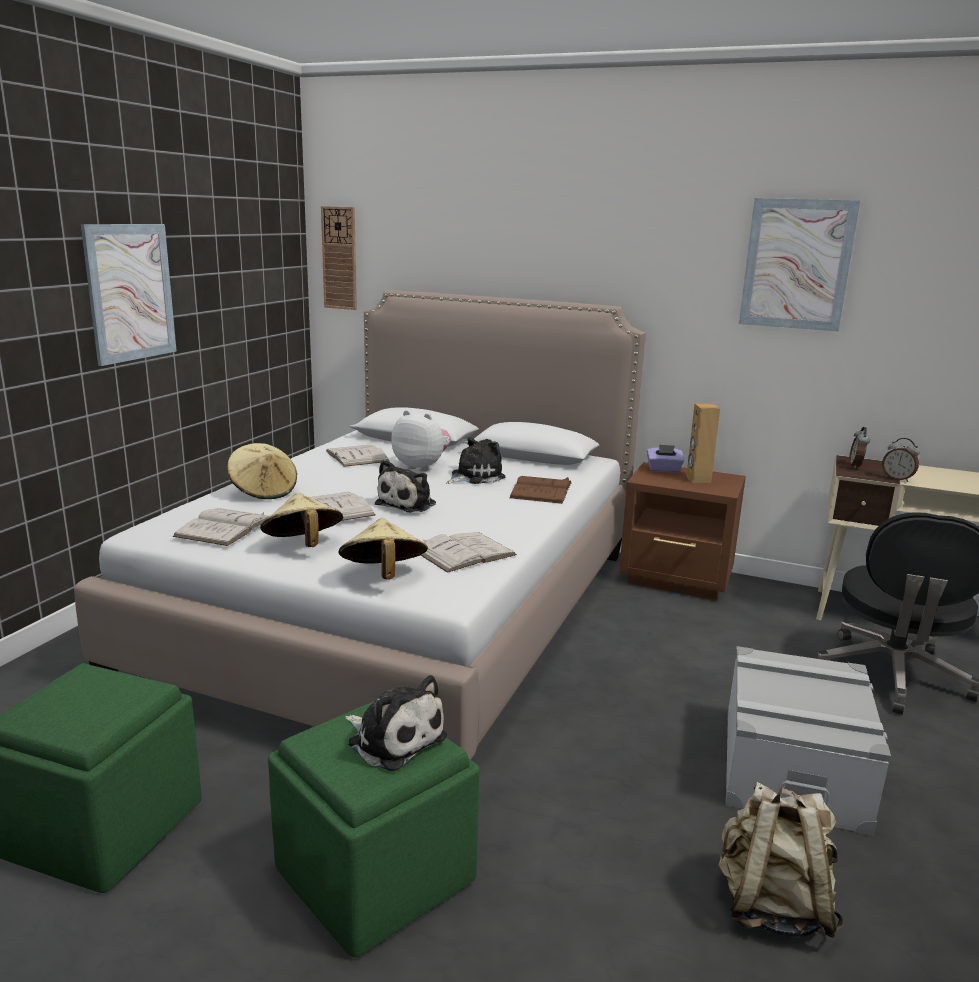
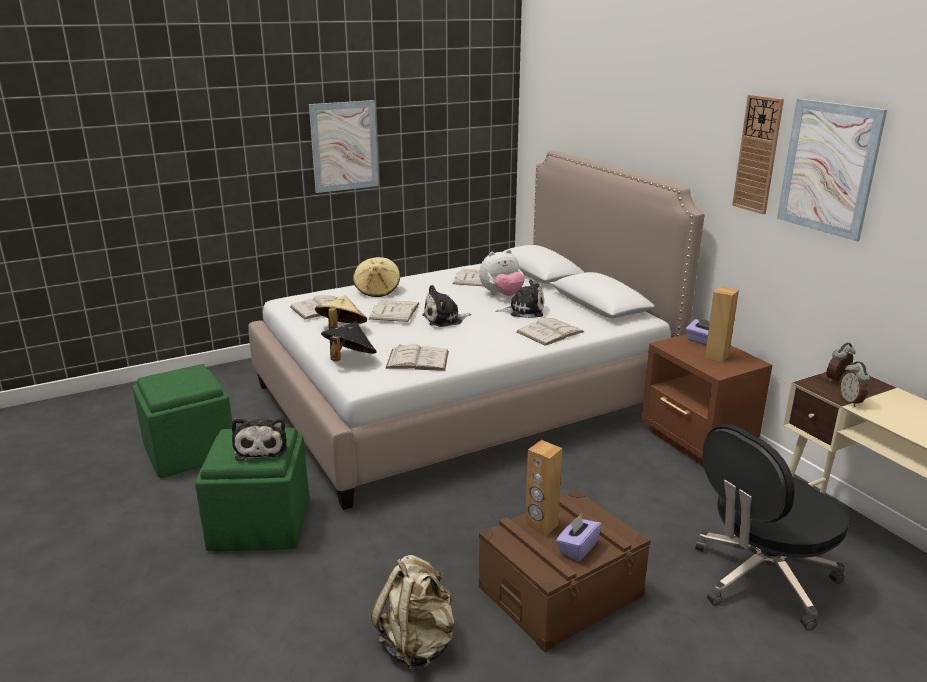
camera: 40 degrees right, 5 degrees up
wall clock [321,206,357,310] -> wall clock moved to [732,95,784,214]
beige hat [339,518,428,580] -> black hat [321,322,377,362]
plush toy [391,410,451,472] -> plush toy turned 90 degrees clockwise [479,249,525,296]
brown book [509,476,572,504] -> white book [517,318,584,346]
grey storage box [726,646,891,836] -> brown storage box [479,490,651,652]
none -> brown speaker [525,440,562,536]
none -> purple tissue box [556,514,602,562]

